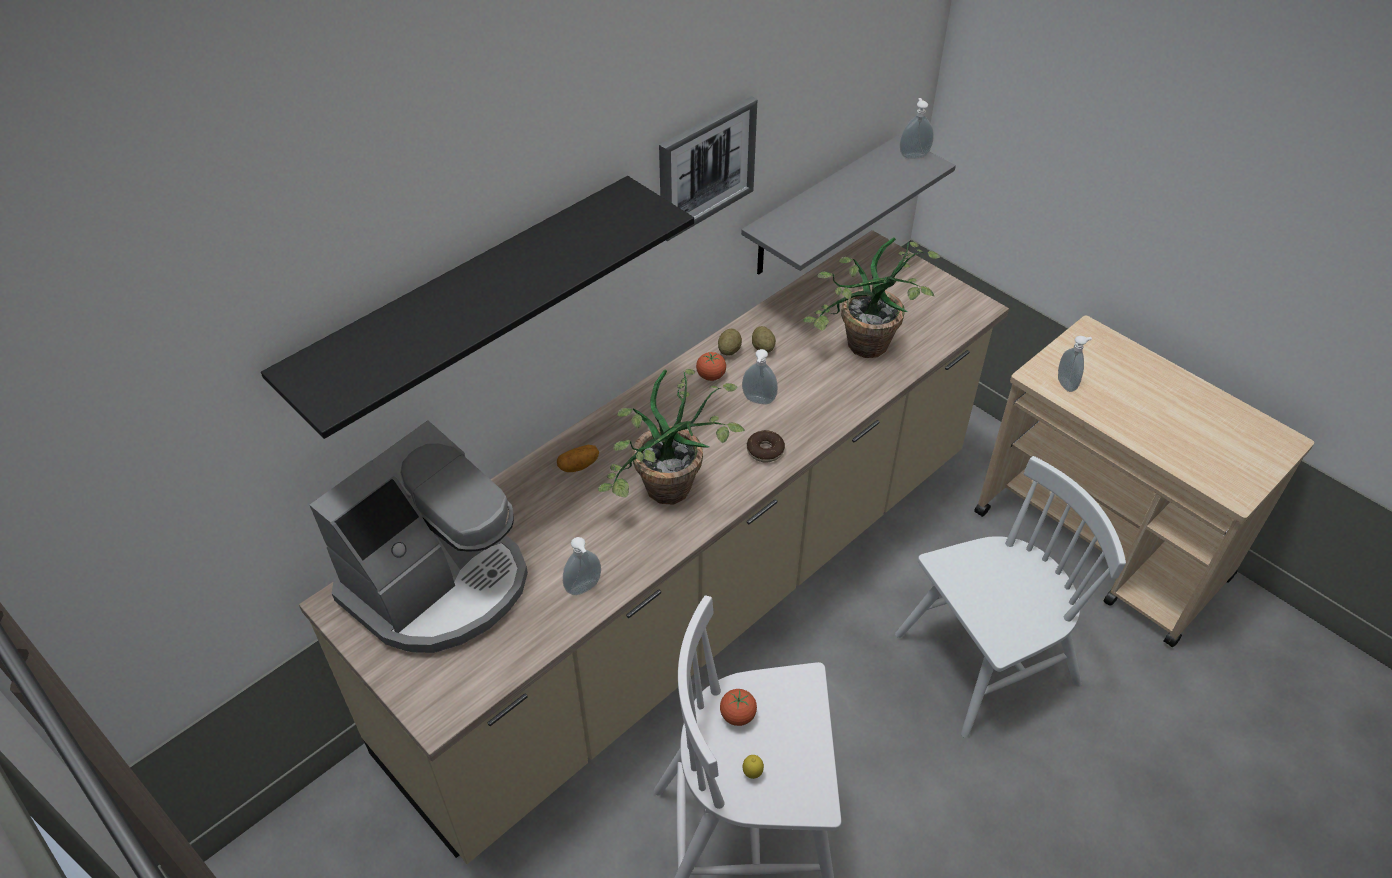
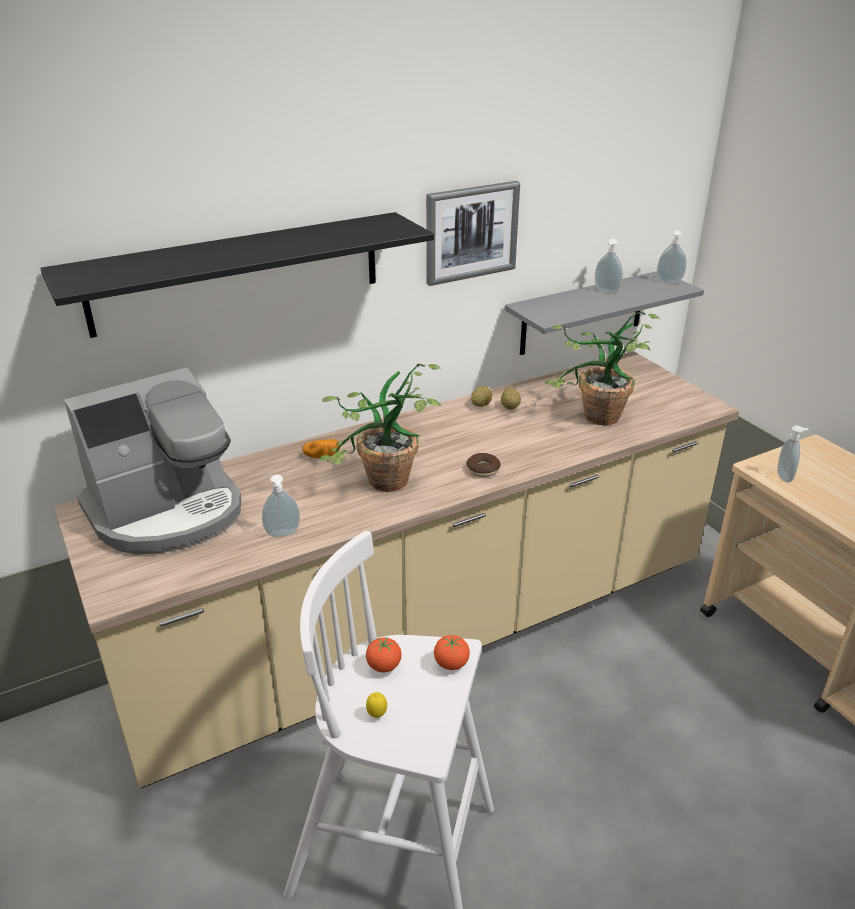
camera: 15 degrees right, 15 degrees down
tomato [696,352,726,381] -> tomato moved to [434,635,470,670]
soap dispenser [742,349,778,404] -> soap dispenser moved to [595,239,623,293]
white chair [895,456,1126,738] -> none

